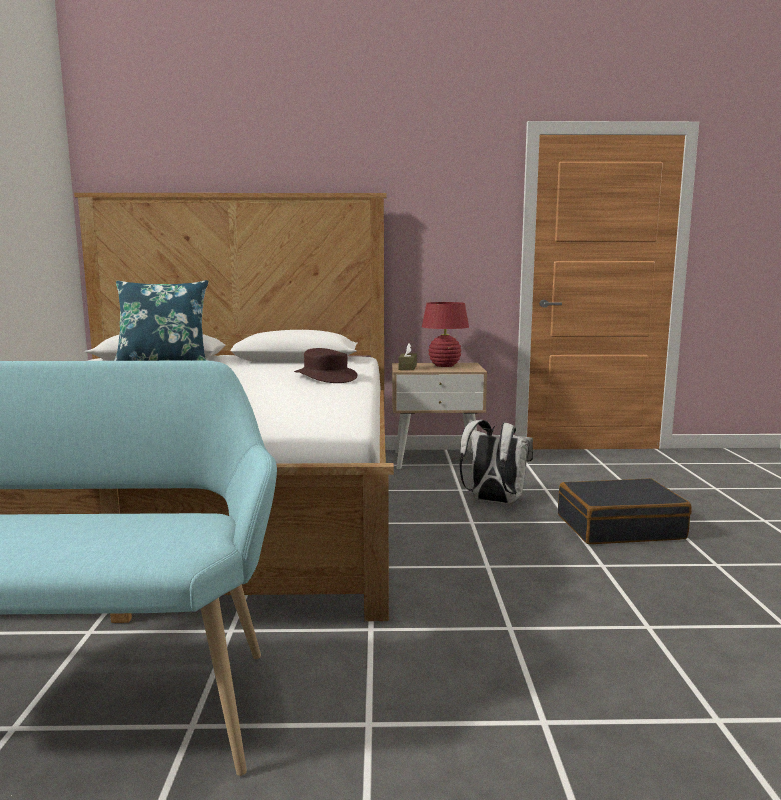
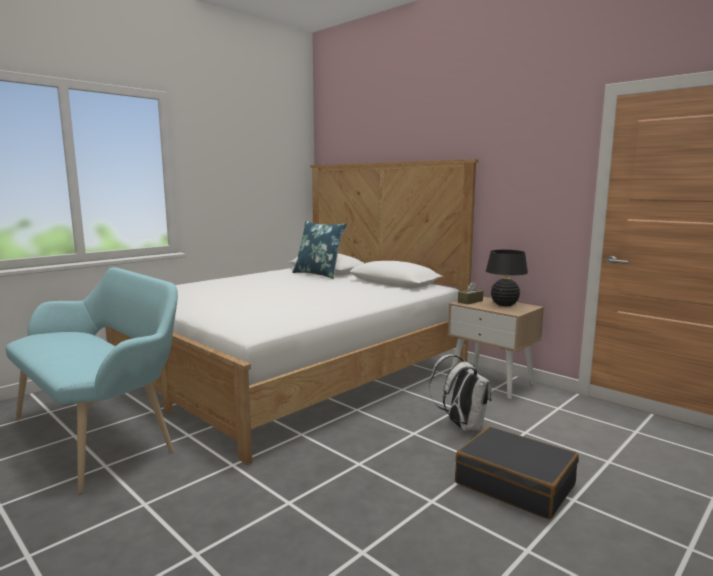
camera: 45 degrees right, 0 degrees up
brown hat [294,348,357,383] -> none
red table lamp [422,302,469,367] -> black table lamp [486,250,528,306]

